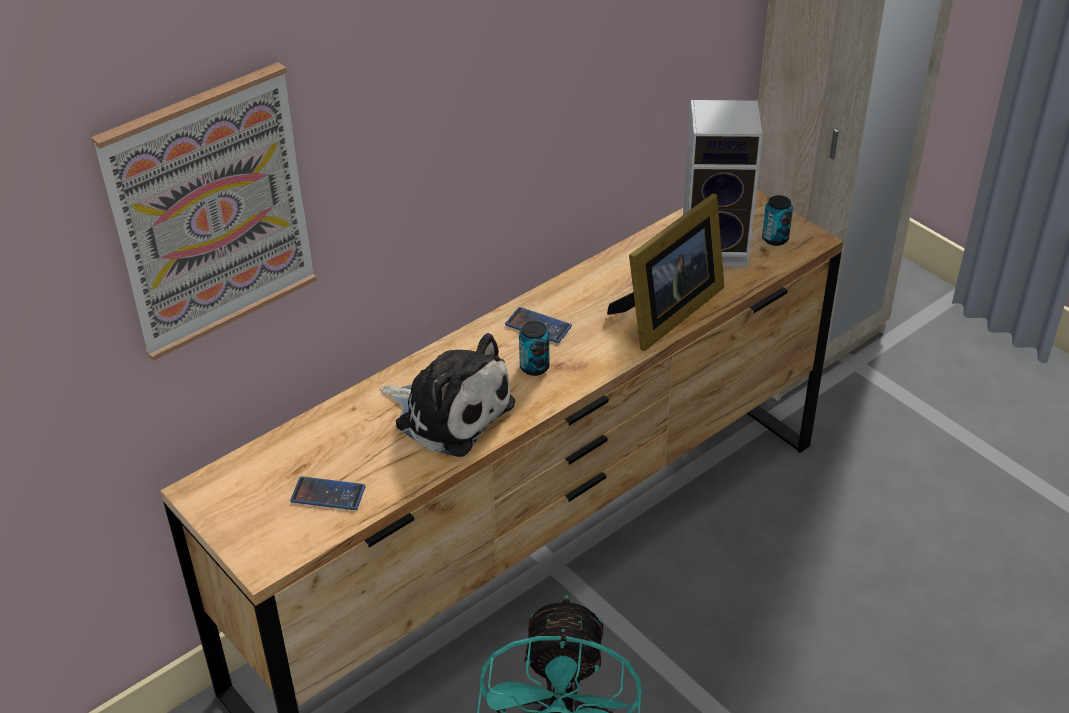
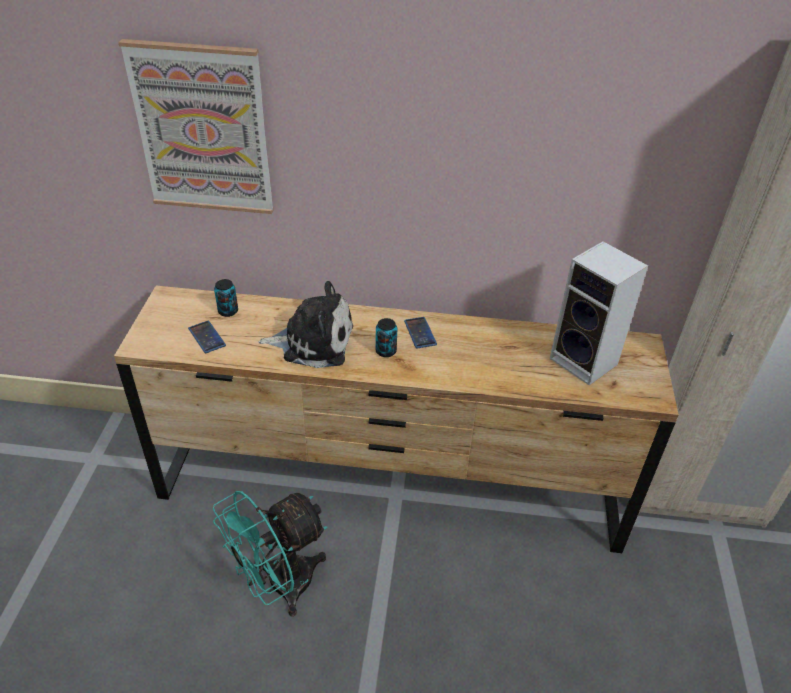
camera: 45 degrees right, 0 degrees up
plush toy [380,333,515,457] -> plush toy turned 75 degrees counterclockwise [258,281,353,368]
picture frame [607,194,724,351] -> none
can [762,195,793,246] -> can moved to [214,279,238,317]

